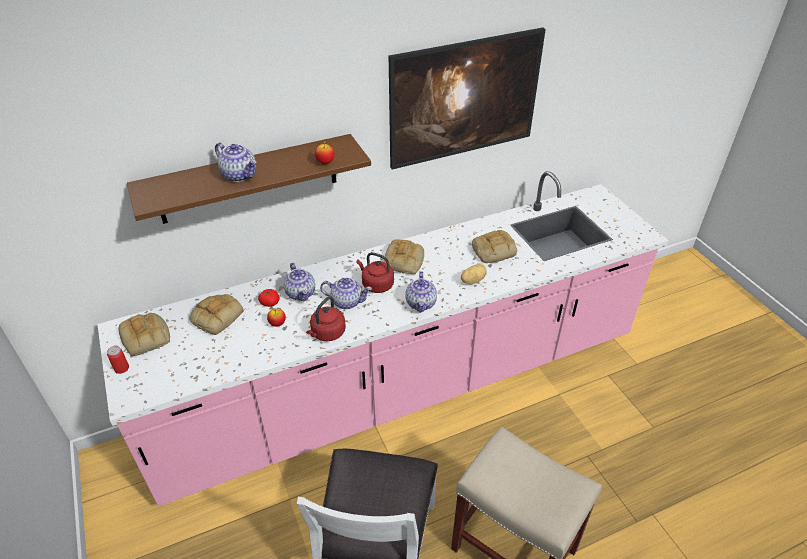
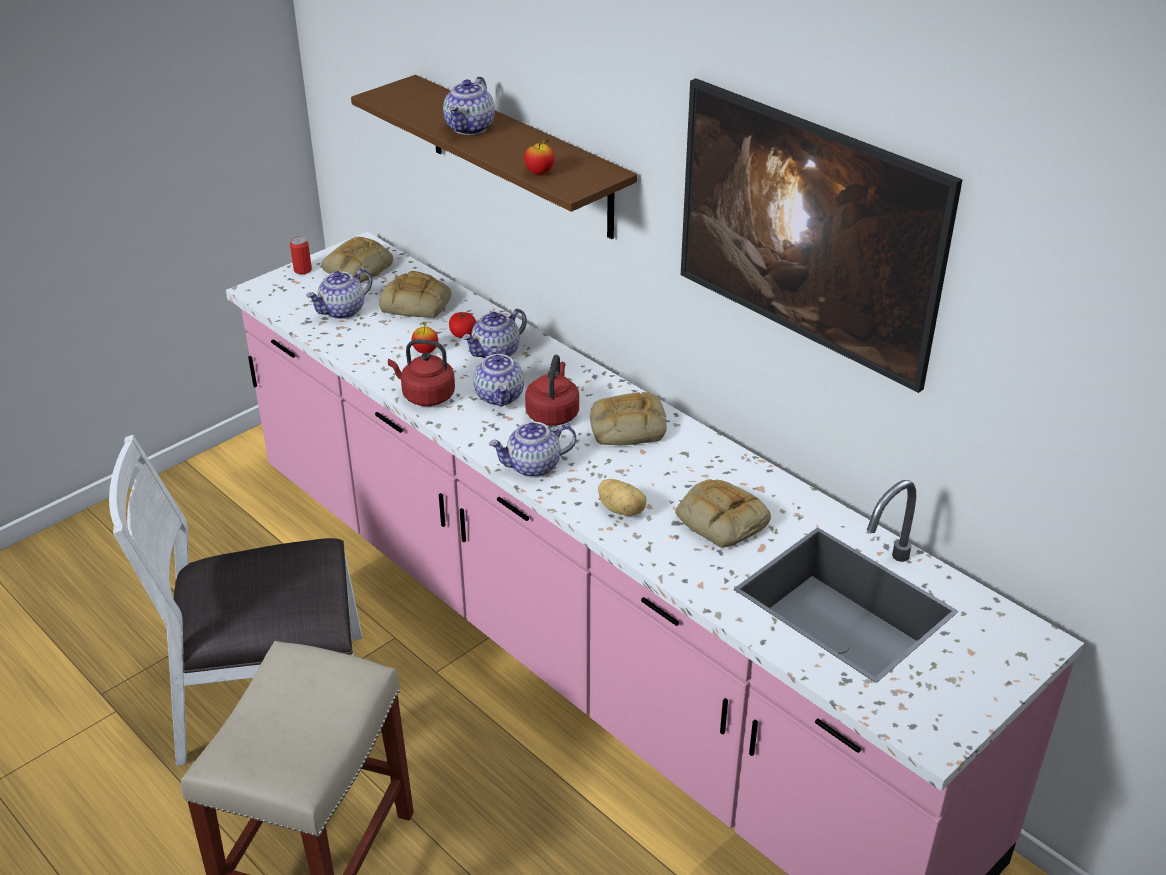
camera: 70 degrees right, 5 degrees down
none -> teapot [306,268,372,319]

